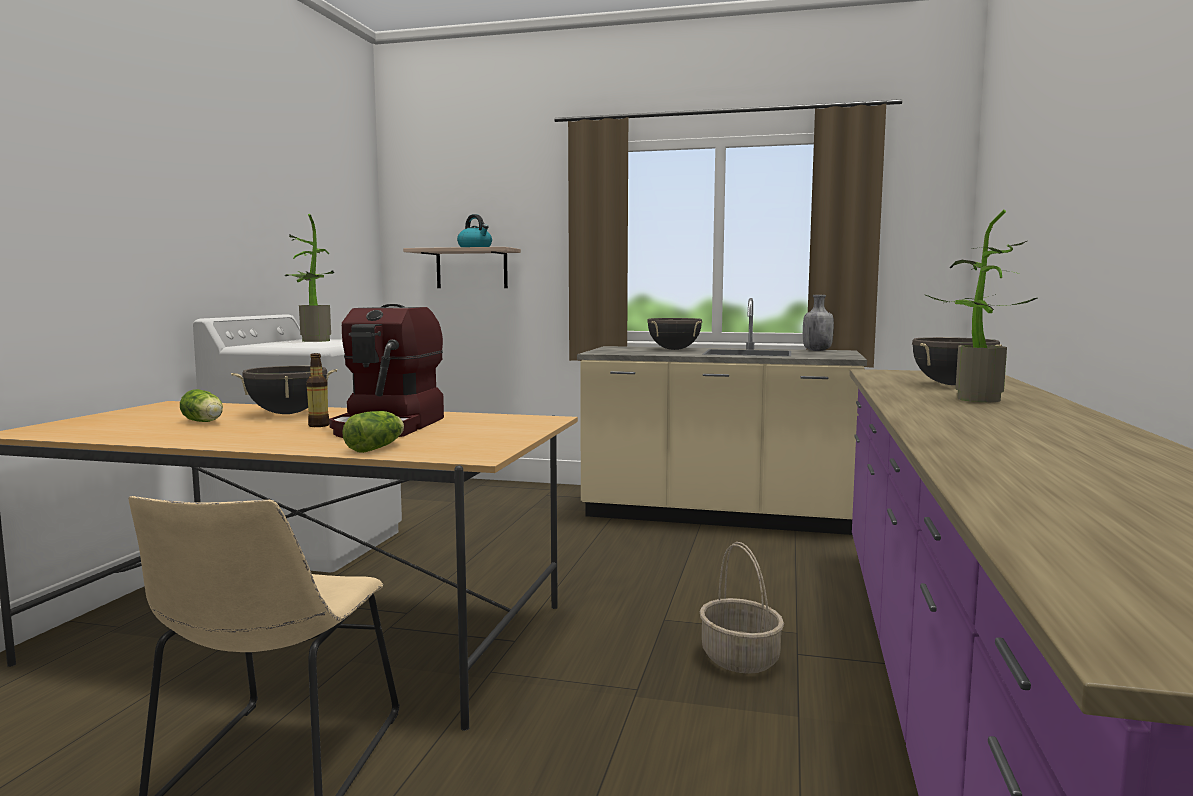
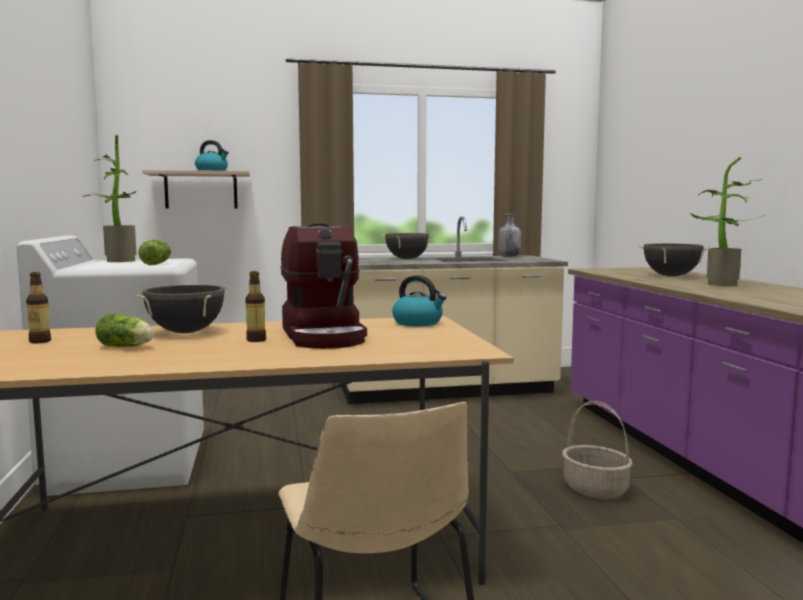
camera: 25 degrees left, 0 degrees up
lettuce [342,411,404,453] -> lettuce moved to [138,240,171,265]
none -> bottle [26,272,51,343]
none -> kettle [392,275,447,326]

